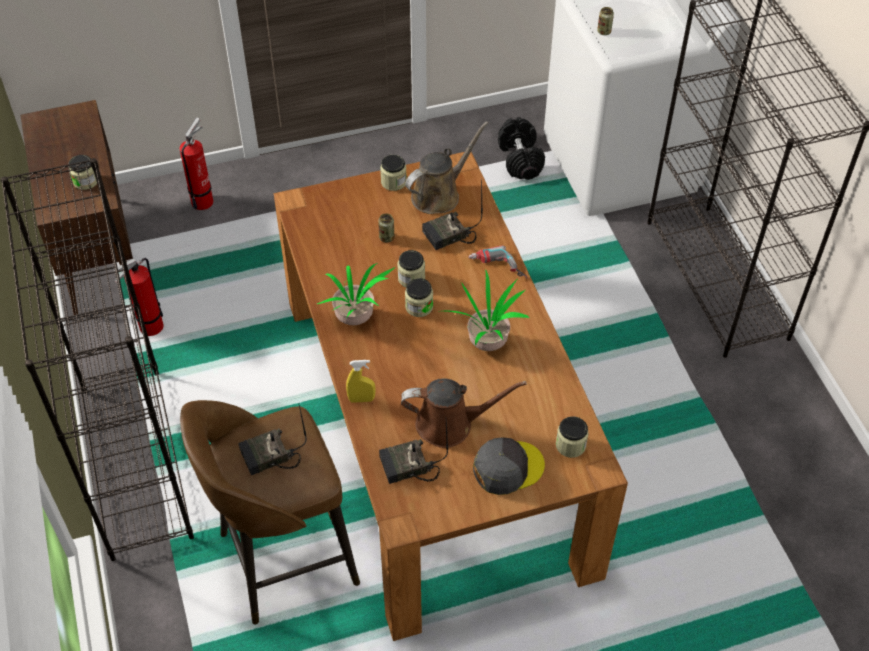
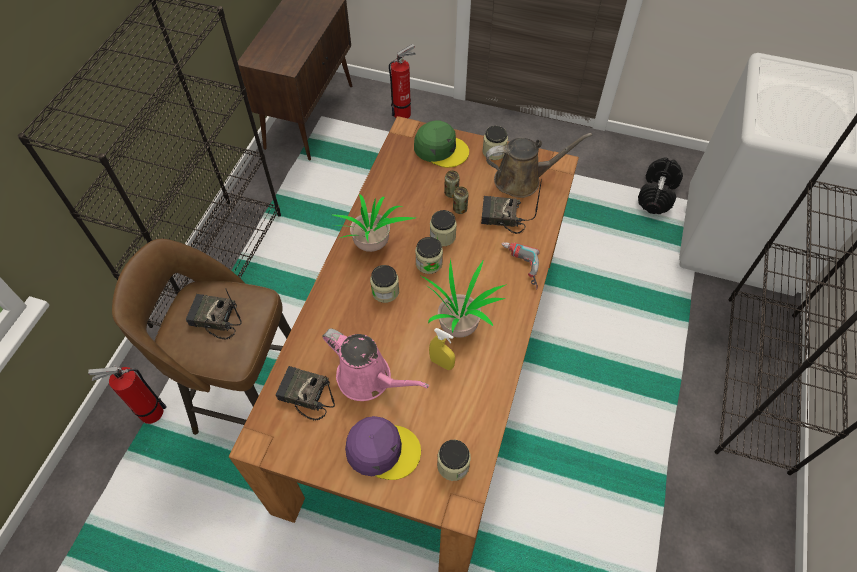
camera: 35 degrees right, 5 degrees up
jar [69,155,97,190] -> jar moved to [370,265,399,303]
fire extinguisher [114,258,164,336] -> fire extinguisher moved to [88,367,167,424]
yellow spray bottle [346,360,375,403] -> yellow spray bottle moved to [429,328,455,370]
brown watering can [401,378,527,448] -> pink watering can [322,328,429,401]
grey cap [473,437,545,495] -> purple cap [345,416,421,480]
can [597,7,614,35] -> can moved to [453,187,469,214]
none -> green cap [414,121,469,168]

